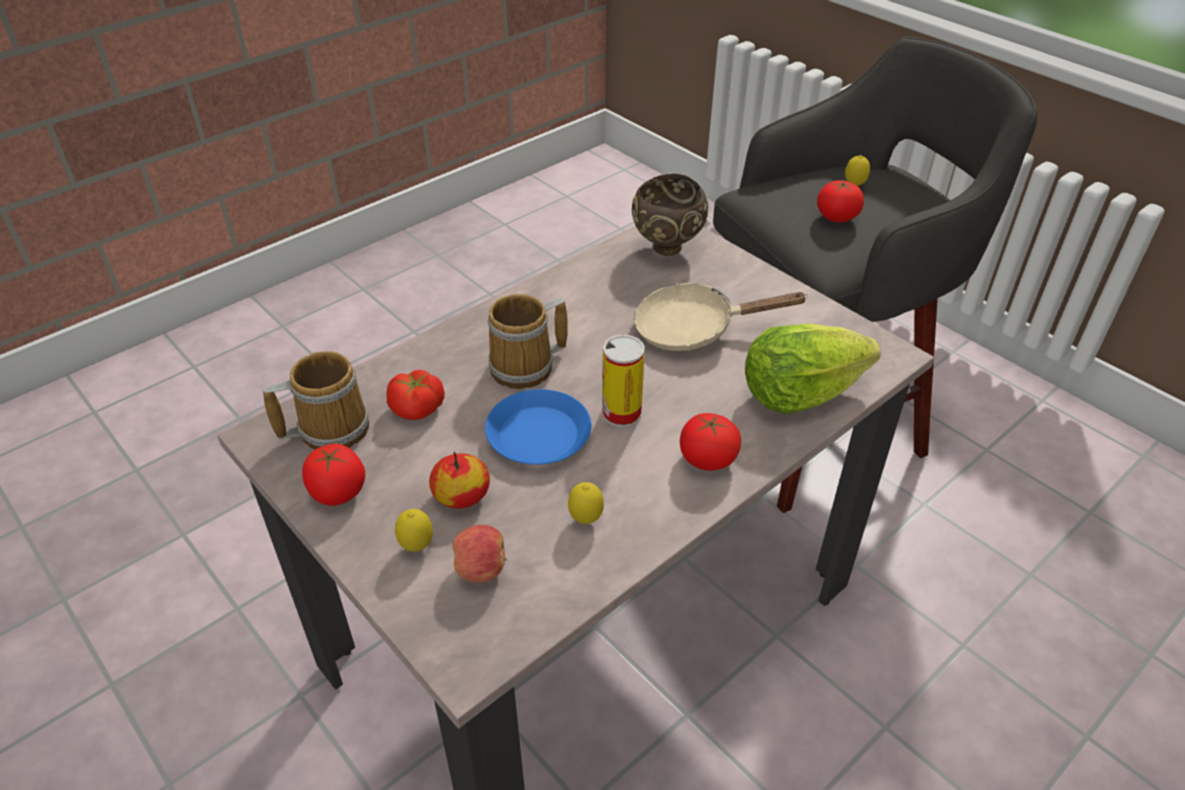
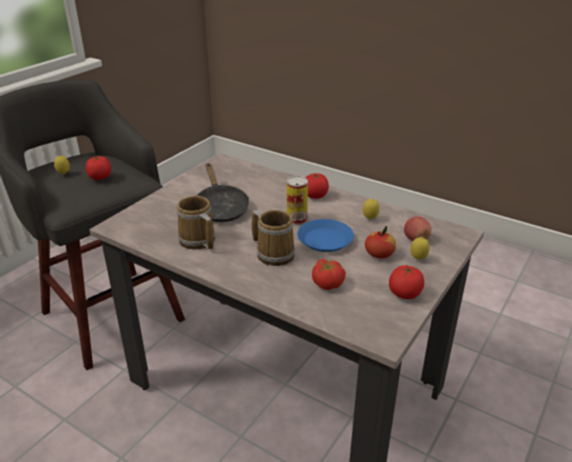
camera: 105 degrees left, 10 degrees down
mug [263,351,369,450] -> mug moved to [177,196,215,250]
brown bowl [632,174,708,256] -> none
beige frying pan [634,283,808,351] -> black frying pan [196,163,249,222]
lettuce [745,324,881,414] -> none

